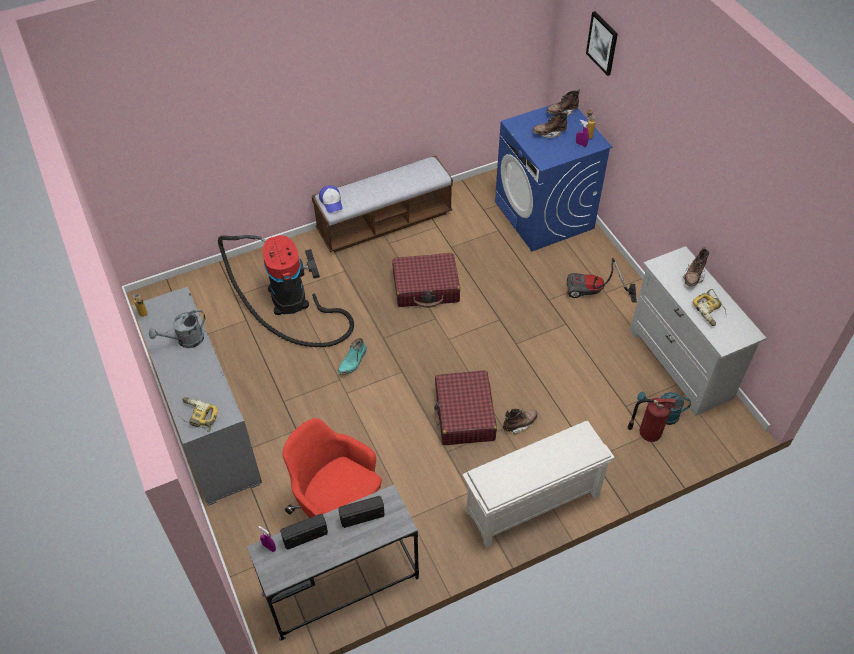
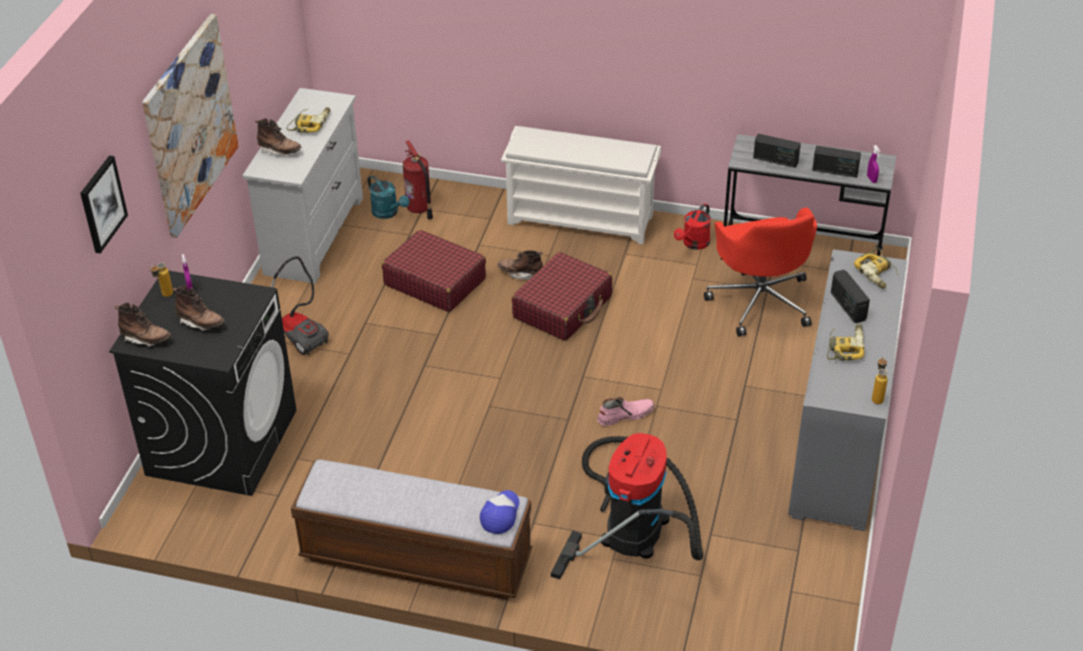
camera: 140 degrees left, 10 degrees down
grey watering can [149,309,205,348] -> power drill [827,324,865,360]
turquoise boot [338,338,367,375] -> pink boot [597,396,655,426]
red suitcase [392,253,460,308] -> red suitcase moved to [382,230,486,312]
blue washing machine [495,105,612,251] -> black washing machine [109,271,296,496]
brown boot [683,247,710,287] -> brown boot turned 45 degrees clockwise [255,118,301,156]
none -> picture [142,14,238,238]
none -> red watering can [674,204,711,250]
none -> radio [831,270,870,323]

